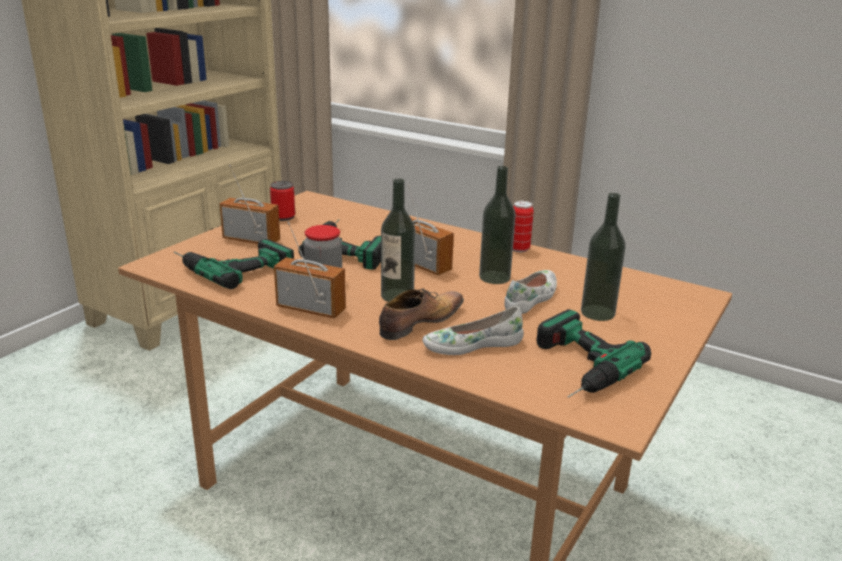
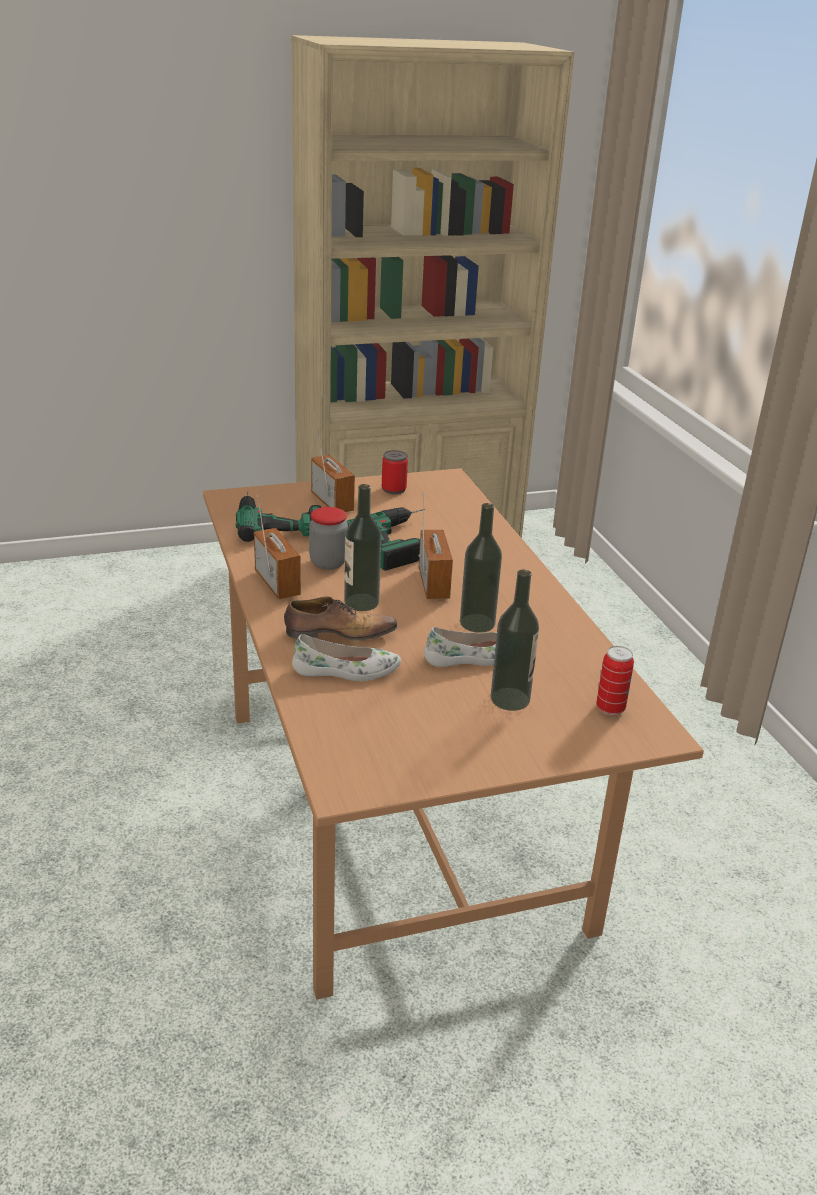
camera: 40 degrees right, 5 degrees up
white shoe [422,306,524,355] -> white shoe turned 150 degrees clockwise [292,634,401,681]
can [513,201,534,252] -> can moved to [596,646,634,715]
power drill [536,309,651,398] -> none

